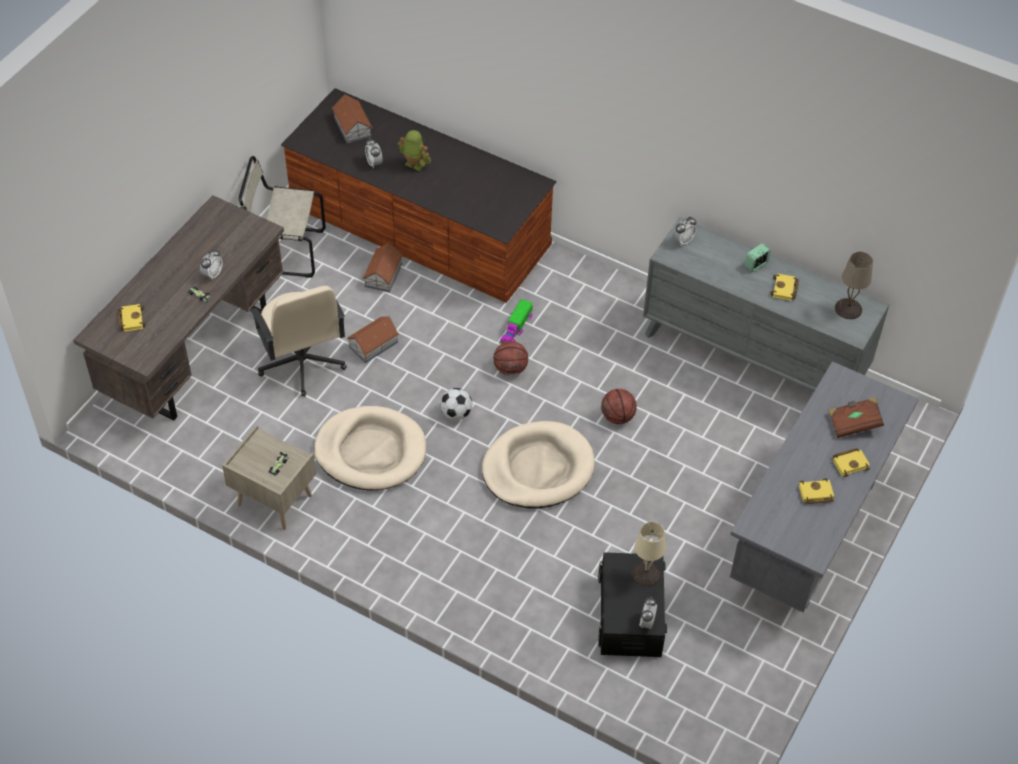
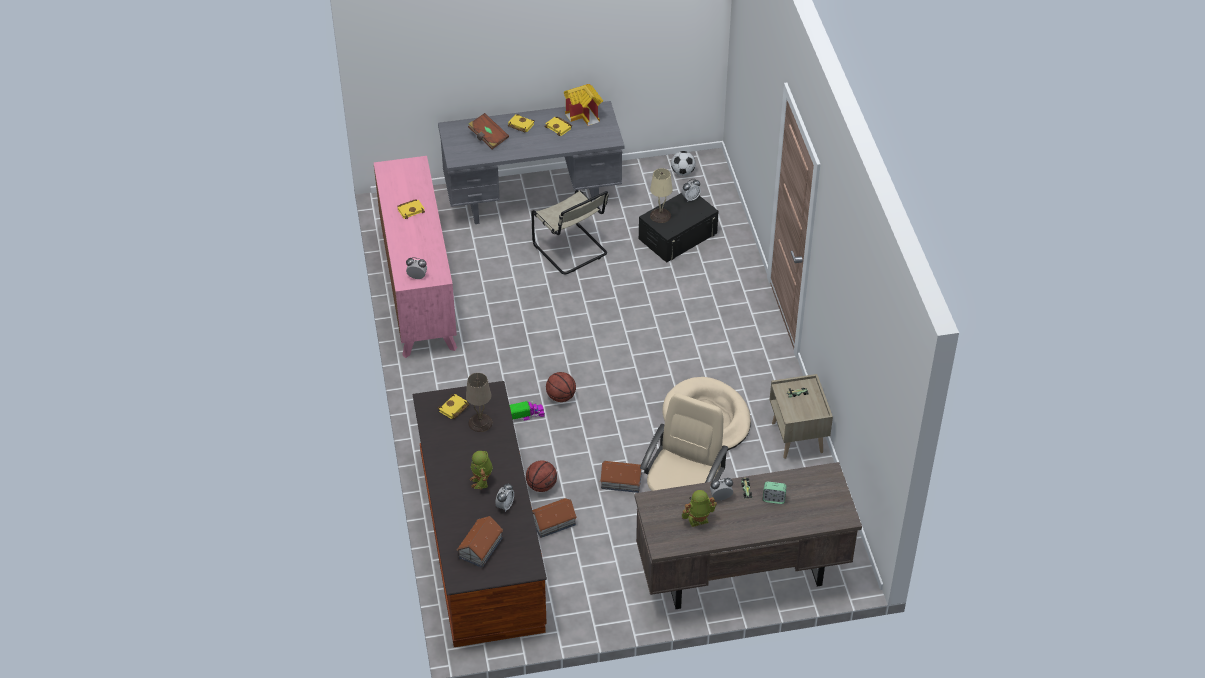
camera: 130 degrees left, 5 degrees down
yellow book [118,304,146,332] -> yellow book moved to [438,394,469,419]
beige chair [239,156,326,278] -> beige chair moved to [531,190,609,274]
football [440,388,472,420] -> football moved to [671,151,696,176]
beige dog bed [482,421,595,509] -> none
basketball [601,389,637,424] -> basketball moved to [526,460,557,492]
grey dresser [643,217,889,391] -> pink dresser [374,156,457,358]
alarm clock [745,243,771,272] -> alarm clock moved to [763,482,787,504]
beige table lamp [835,252,873,319] -> beige table lamp moved to [466,373,493,432]
none -> toy house [564,84,603,126]
none -> toy robot [682,490,717,527]

